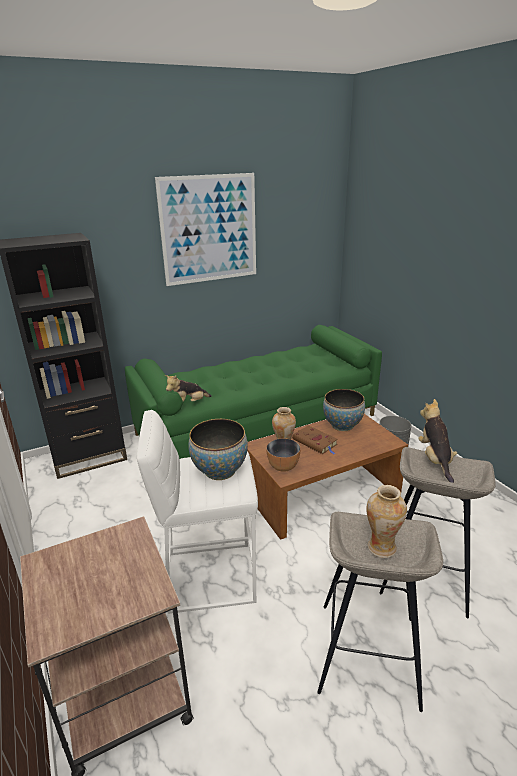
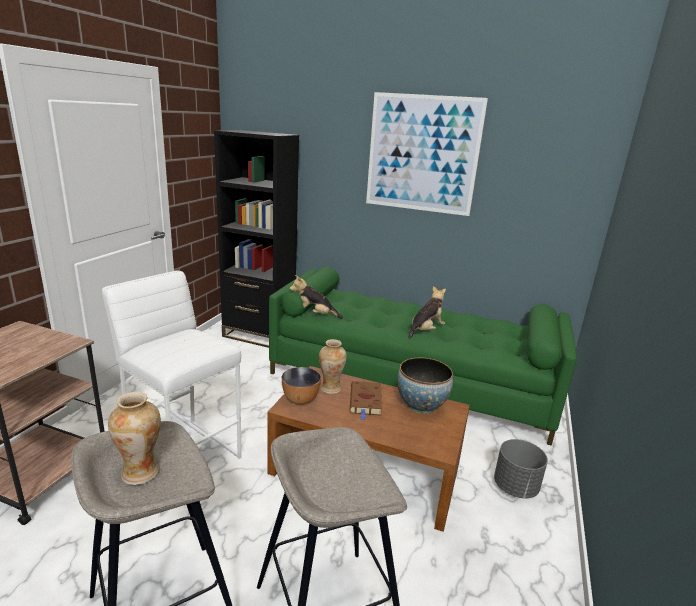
camera: 45 degrees right, 5 degrees down
bowl [188,419,248,480] -> none
plush toy [418,399,457,483] -> plush toy moved to [408,286,446,339]

